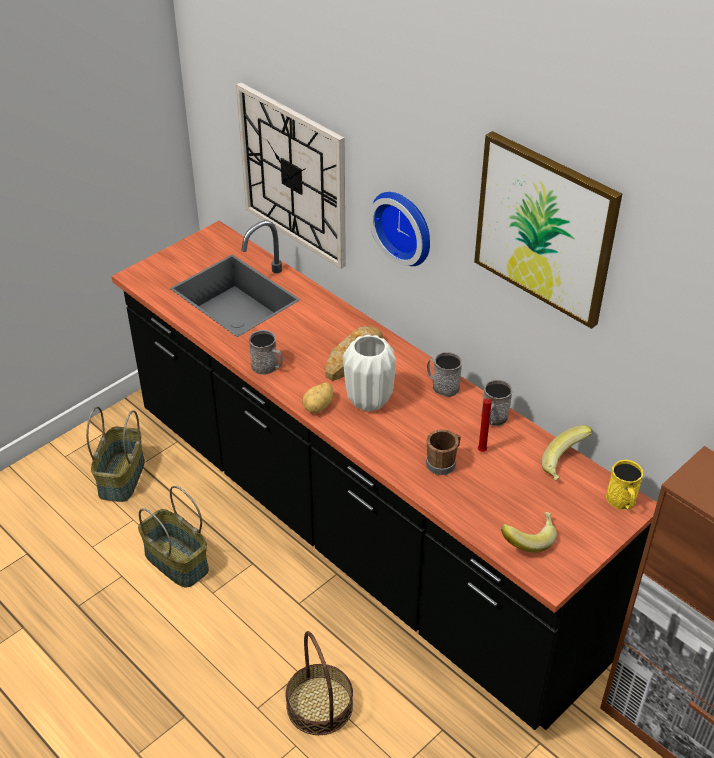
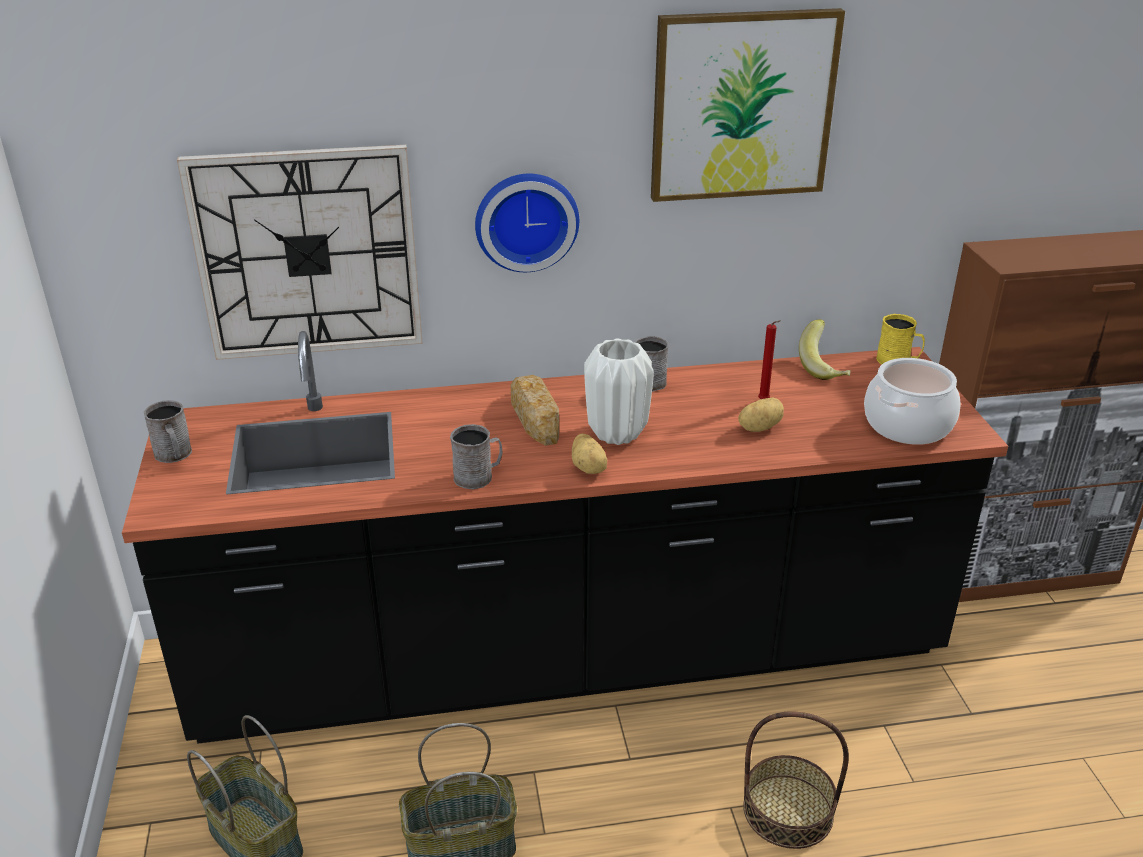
camera: 55 degrees left, 10 degrees down
brown mug [426,429,461,475] -> potato [738,398,784,432]
grey mug [481,380,513,426] -> grey mug moved to [144,400,192,463]
banana [501,512,557,552] -> cooking pot [864,358,961,445]

